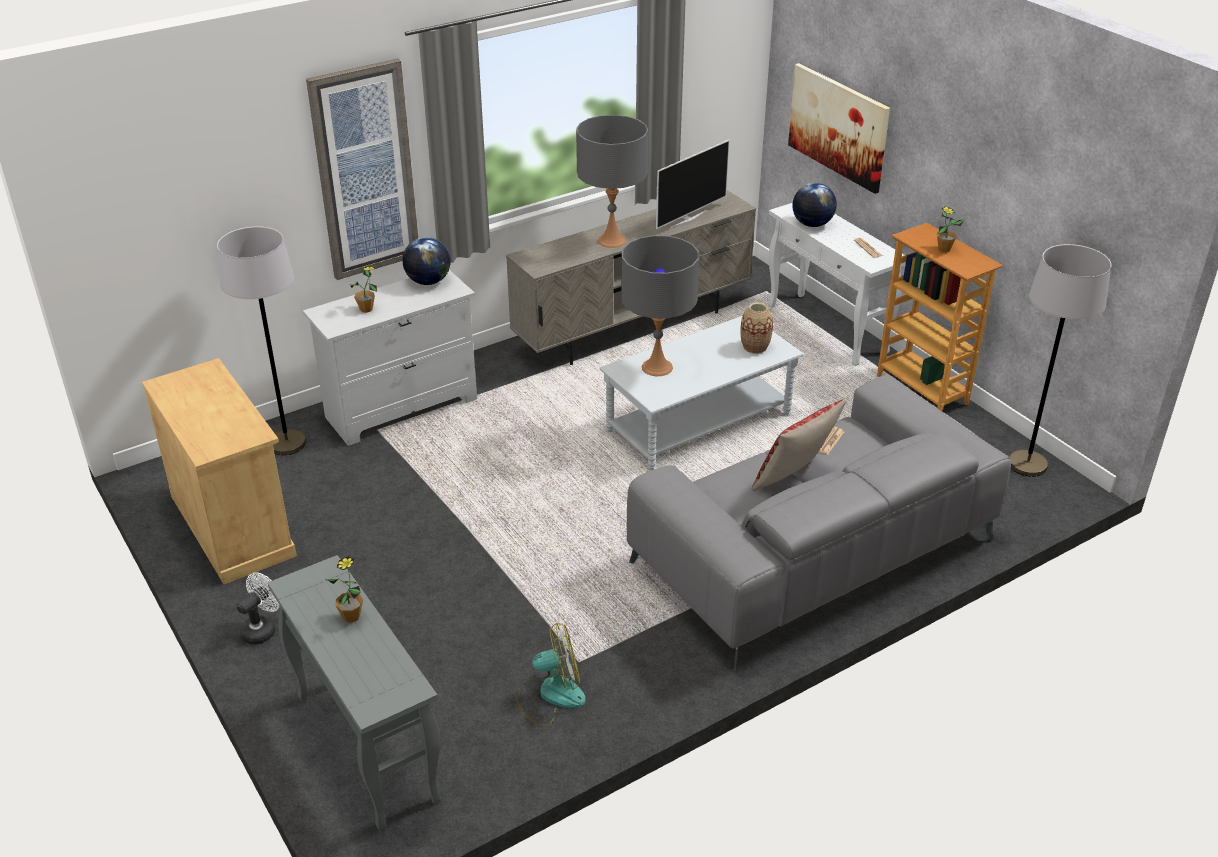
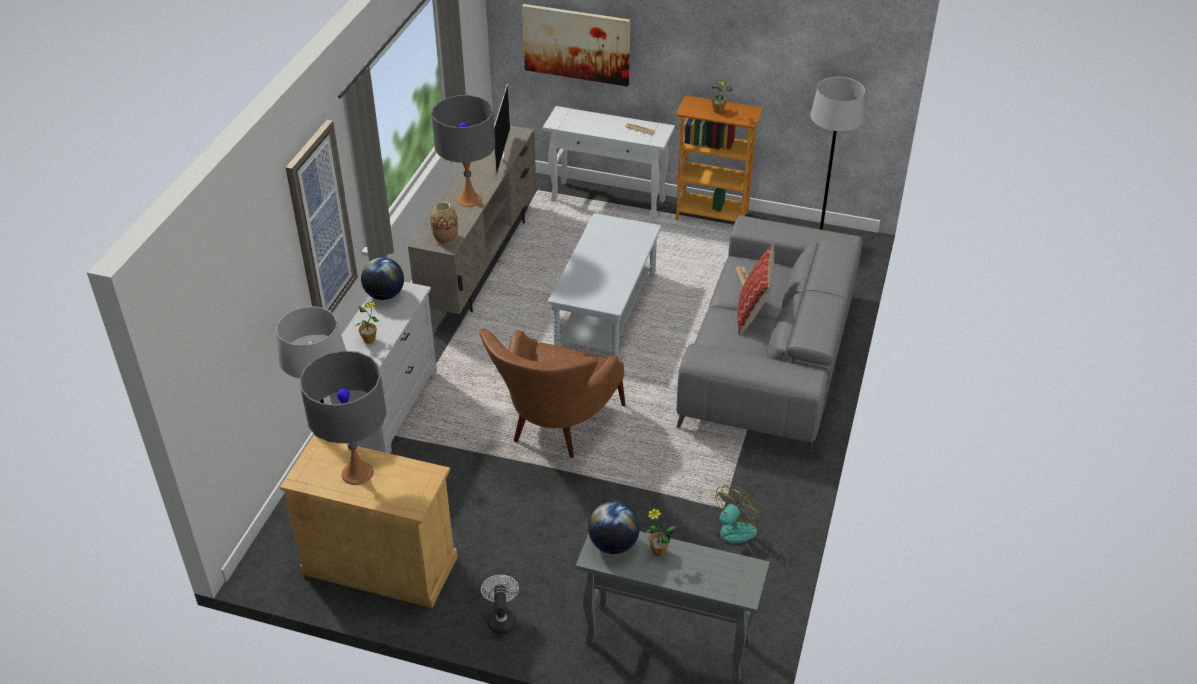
camera: 40 degrees left, 5 degrees up
grey table lamp [621,235,699,376] -> grey table lamp moved to [299,350,387,485]
vase [741,302,773,354] -> vase moved to [430,202,458,245]
globe [792,183,837,227] -> globe moved to [588,502,640,554]
none -> brown armchair [479,328,625,458]

